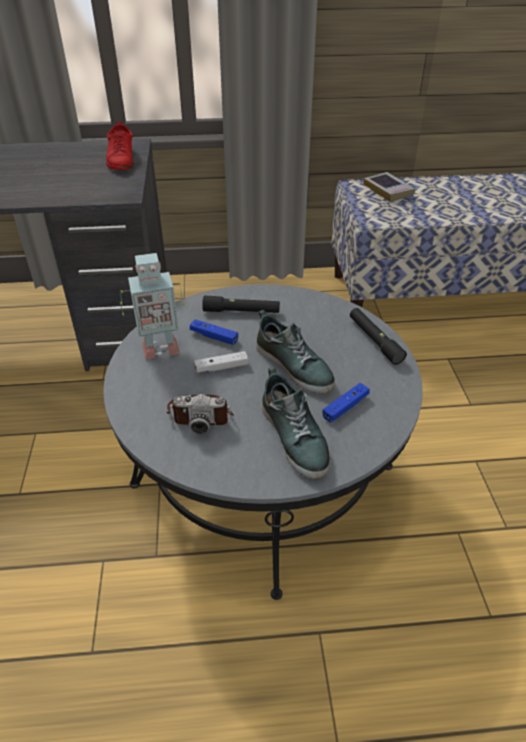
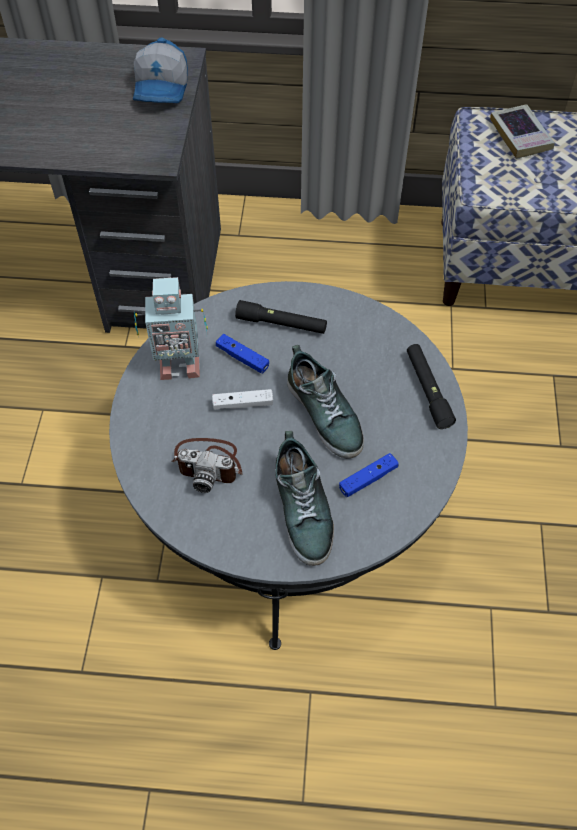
camera: 10 degrees right, 15 degrees up
red shoe [105,122,134,170] -> cap [133,38,188,103]

